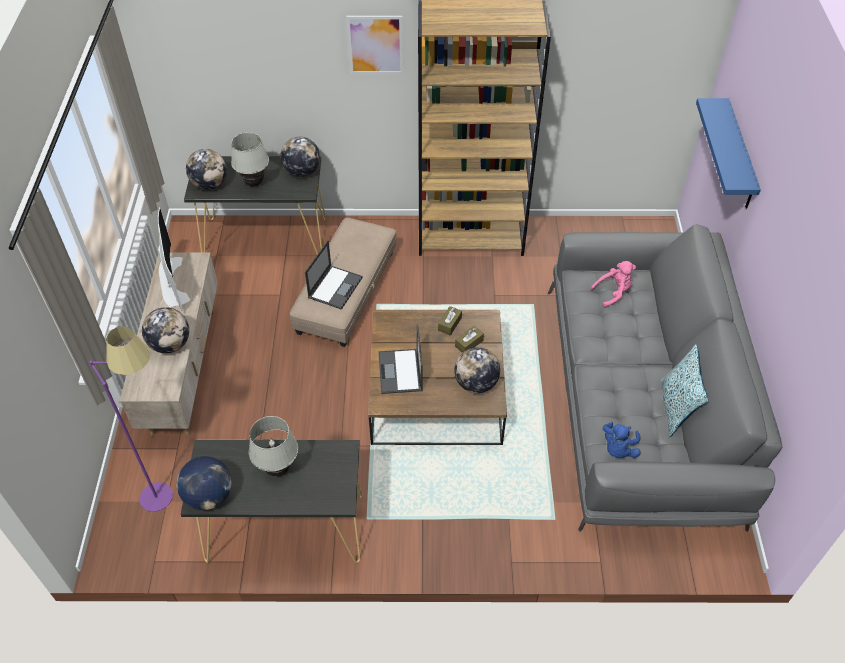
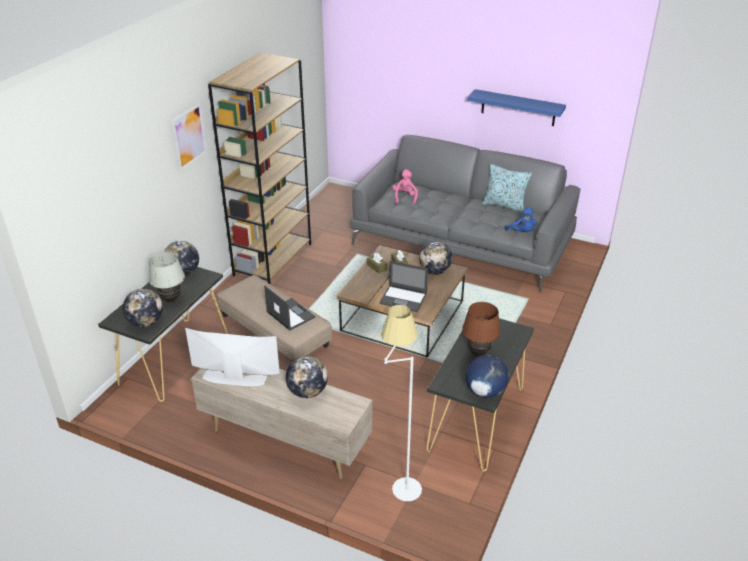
camera: 65 degrees left, 15 degrees down
purple floor lamp [89,326,173,512] -> white floor lamp [381,305,422,501]
white table lamp [249,416,298,476] -> brown table lamp [462,302,501,356]
blue shelf [696,98,761,208] -> blue shelf moved to [468,89,566,126]

